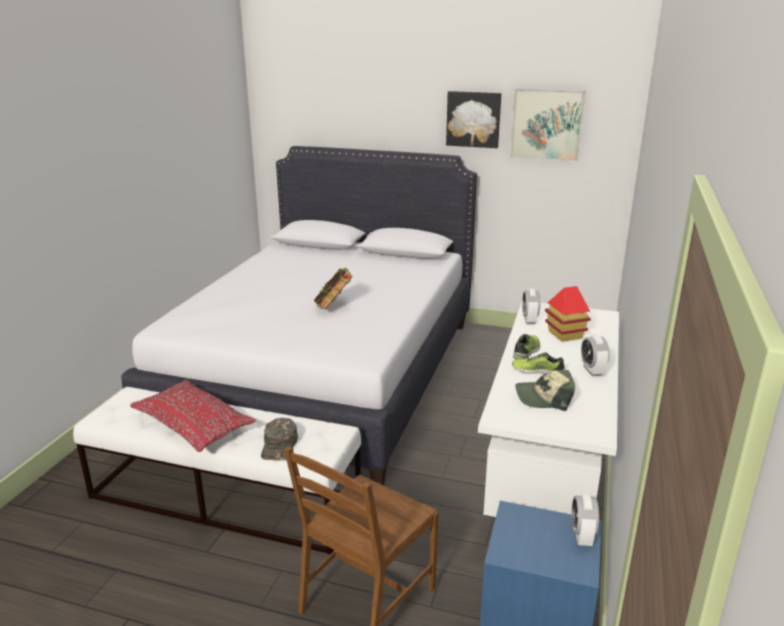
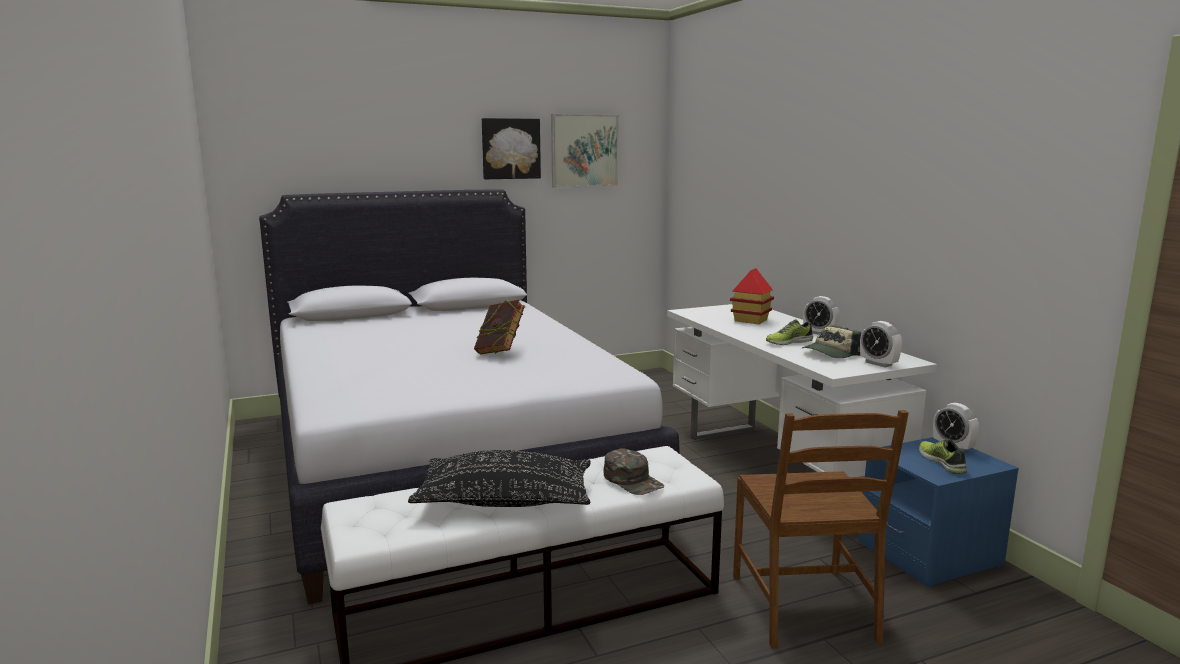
camera: 40 degrees left, 10 degrees down
red pillow [130,380,256,452] -> black pillow [408,450,591,507]
shoe [513,334,540,359] -> shoe moved to [919,439,967,474]
alarm clock [522,289,540,324] -> alarm clock moved to [860,321,902,368]

